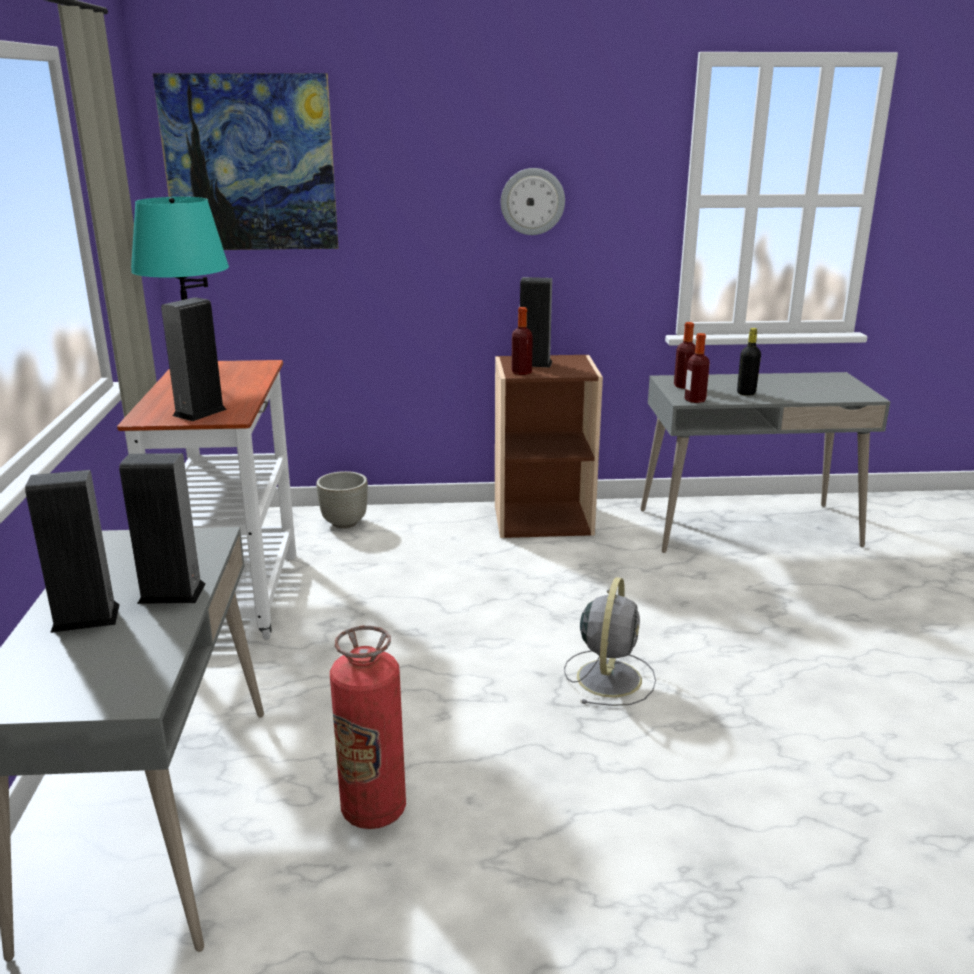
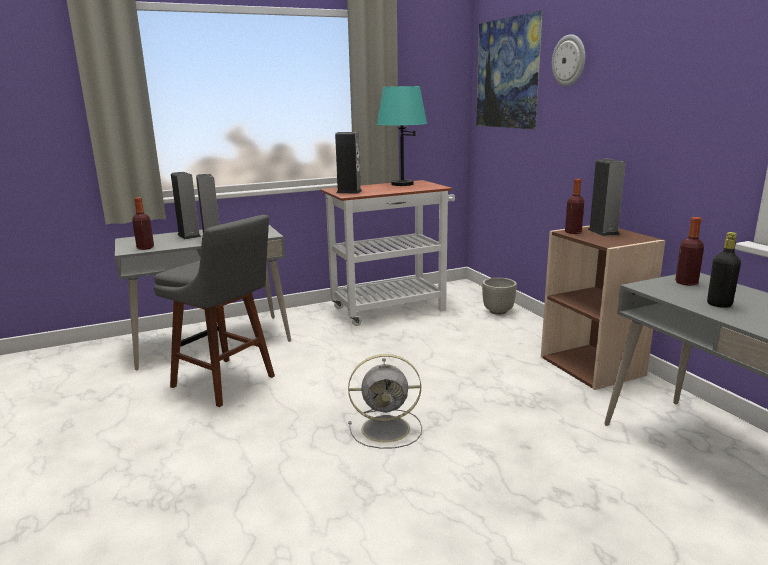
camera: 70 degrees right, 5 degrees down
fire extinguisher [330,625,406,829] -> grey stool [154,215,275,407]
wall clock [501,168,565,235] -> wall clock moved to [552,34,585,86]
bottle [685,333,710,403] -> bottle moved to [132,197,154,250]

